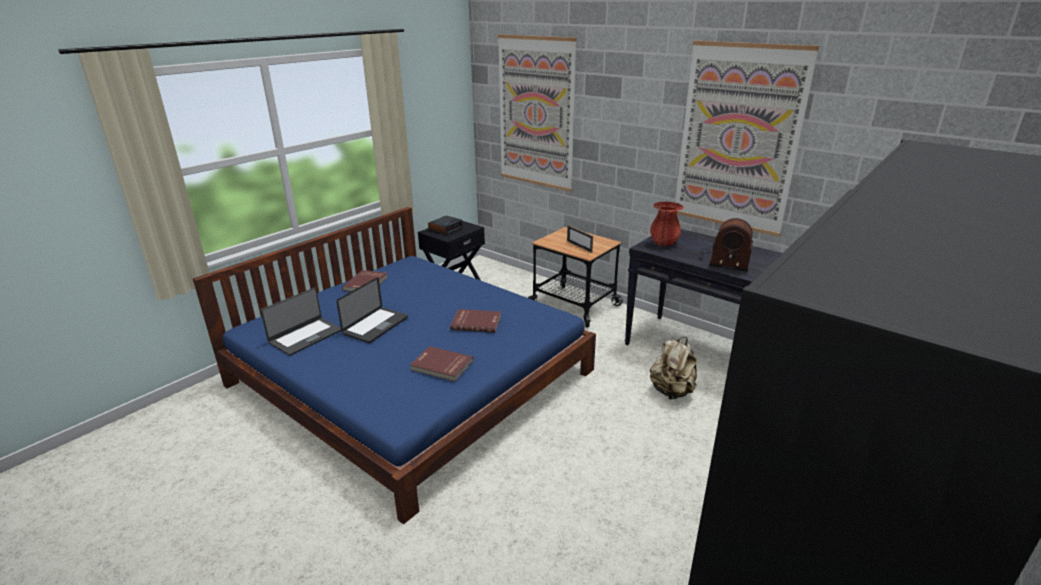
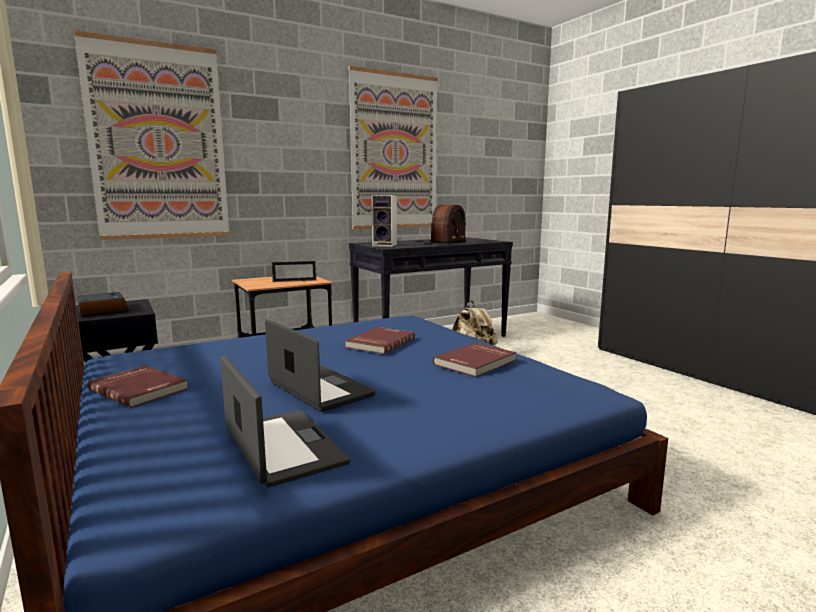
camera: 70 degrees left, 15 degrees down
red vase [650,202,683,246] -> speaker [372,195,397,247]

